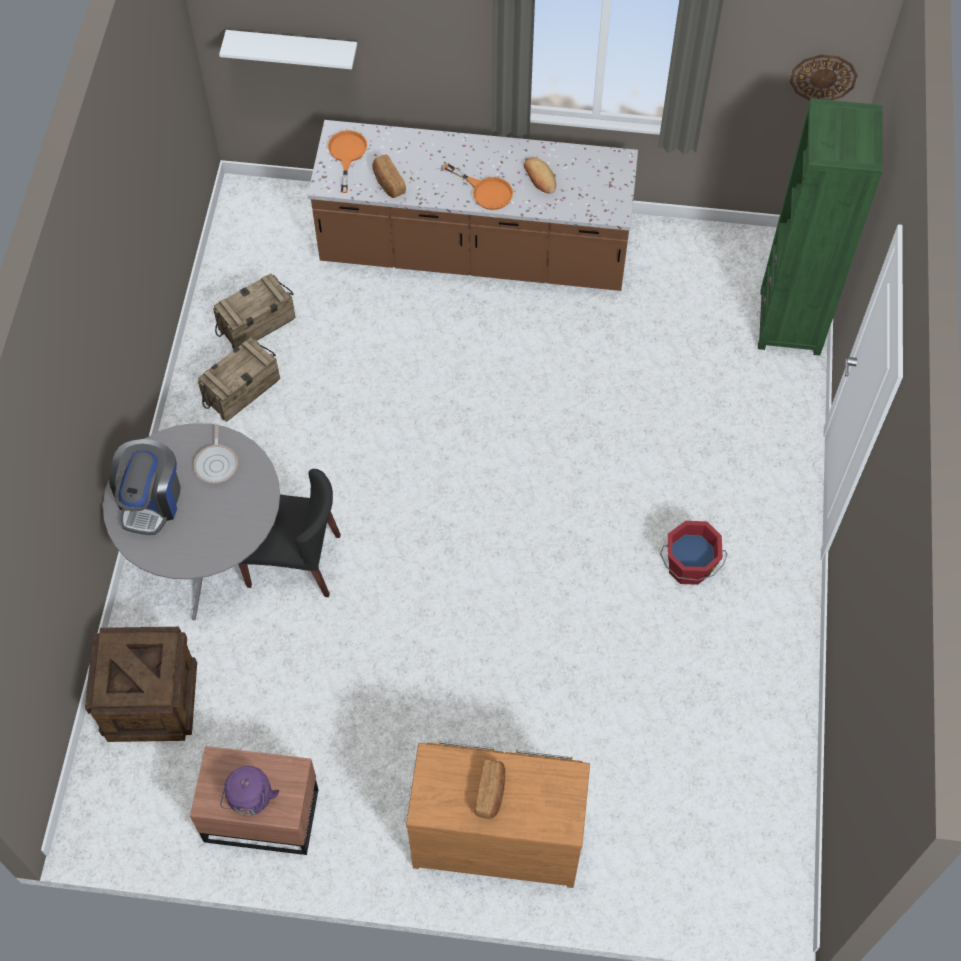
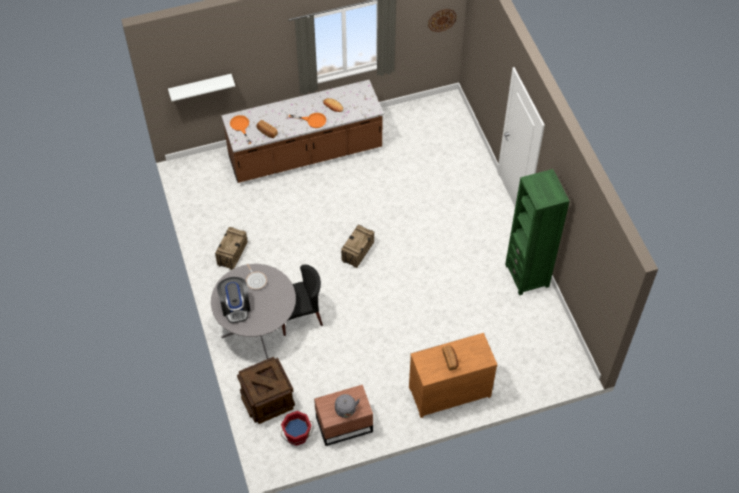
camera: 25 degrees left, 5 degrees down
crate [213,274,296,349] -> crate moved to [341,225,374,268]
purple kettle [220,766,279,816] -> grey kettle [335,394,360,418]
red bucket [660,521,727,585] -> red bucket moved to [281,411,313,446]
green bookcase [758,98,883,356] -> green bookcase moved to [505,169,570,295]

